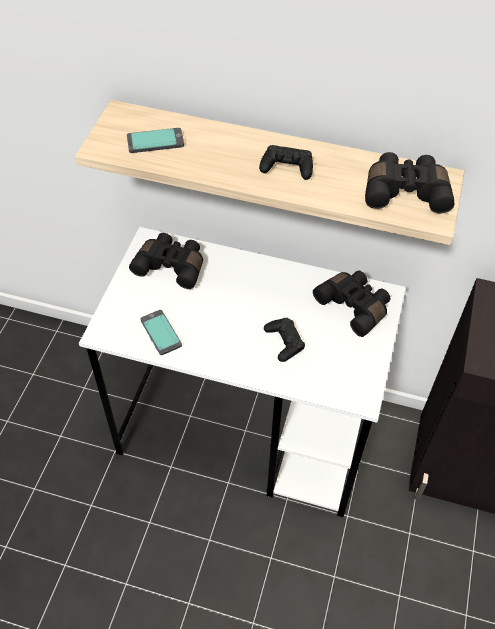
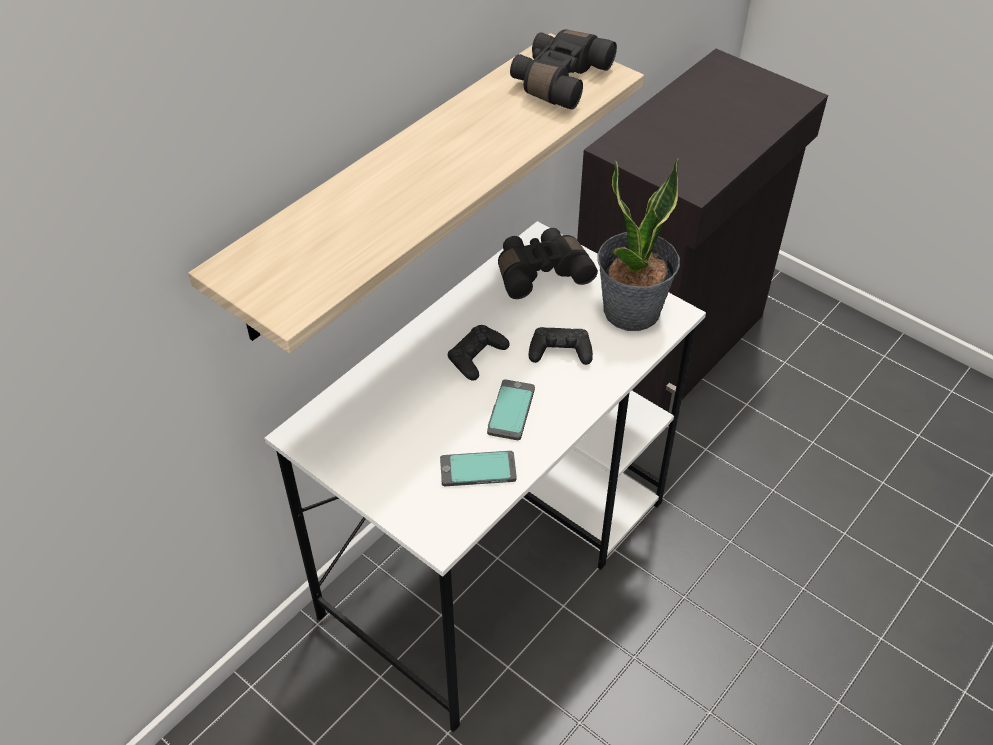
camera: 65 degrees left, 5 degrees down
phone [127,128,184,153] -> phone moved to [487,379,535,440]
black binoculars [129,233,203,289] -> none
black game controller [259,145,313,180] -> black game controller moved to [448,325,510,381]
none -> potted plant [597,158,680,331]

